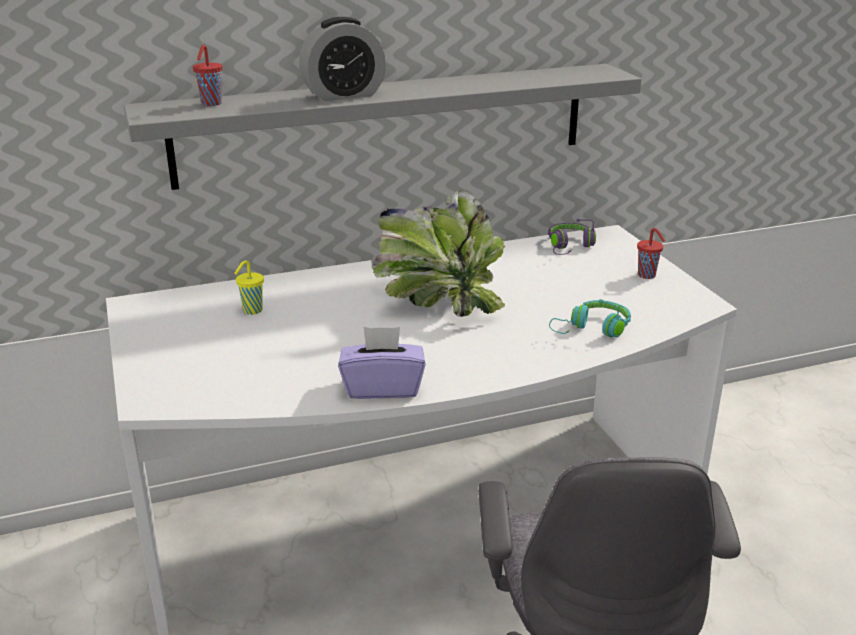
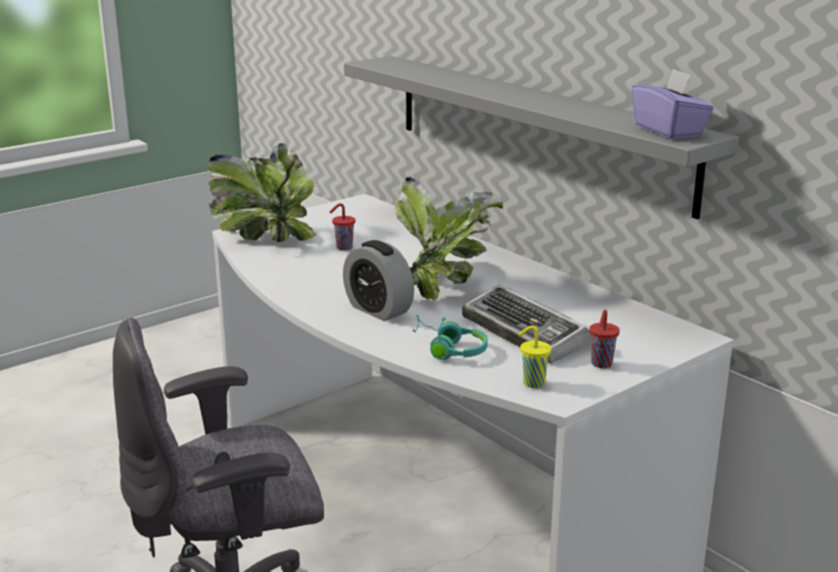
camera: 70 degrees right, 5 degrees down
red cup [193,45,222,106] -> red cup moved to [330,203,355,251]
yellow cup [234,260,264,315] -> yellow cup moved to [519,326,552,388]
alarm clock [299,17,386,101] -> alarm clock moved to [343,240,414,321]
purple tissue box [338,327,425,399] -> purple tissue box moved to [632,68,714,139]
purple headphones [548,219,596,255] -> none
none -> potted plant [208,143,316,242]
none -> keyboard [462,284,591,364]

